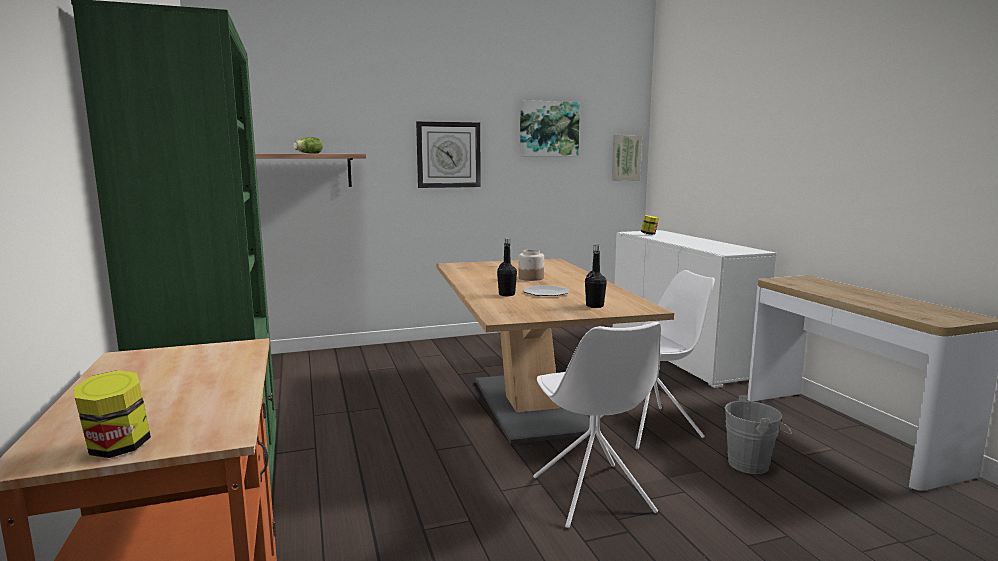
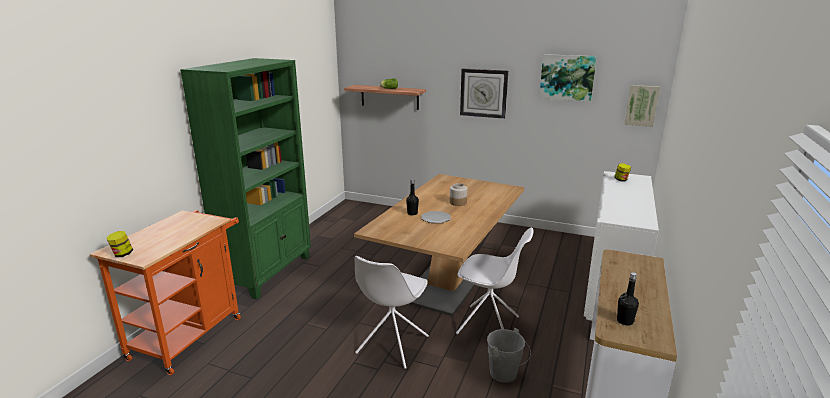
camera: 40 degrees right, 10 degrees up
black bottle [585,245,607,308] -> black bottle moved to [617,272,639,326]

